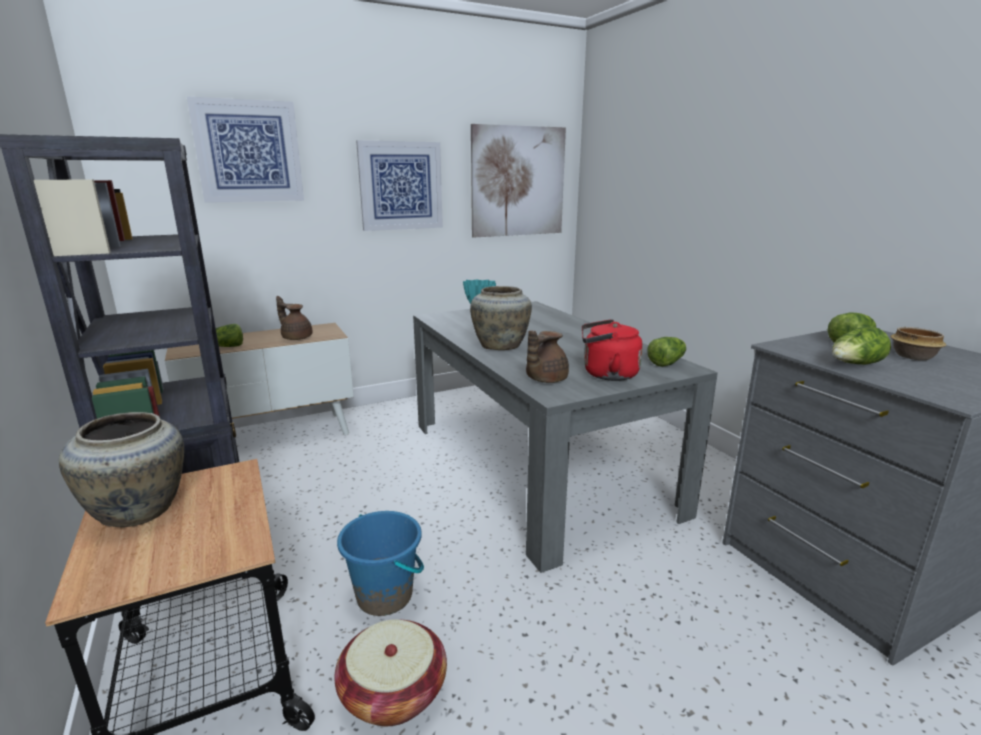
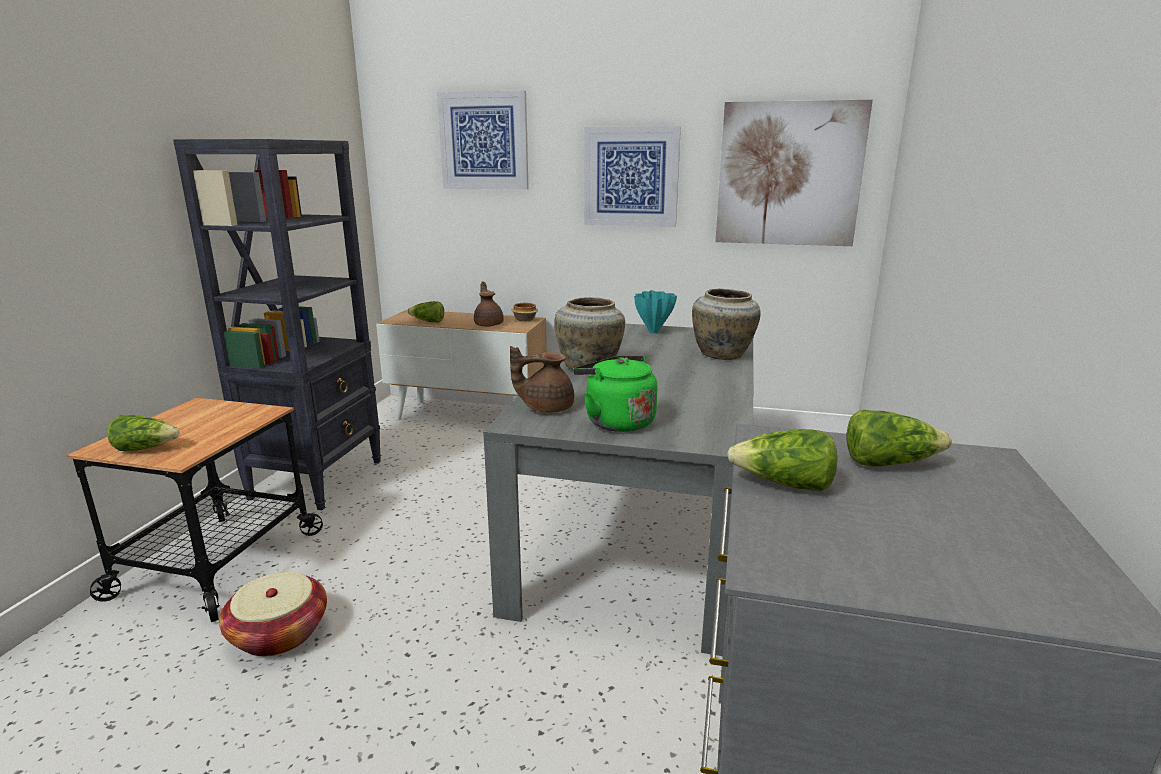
camera: 40 degrees right, 0 degrees up
beige vase [59,412,184,528] -> beige vase moved to [692,289,761,360]
blue bucket [337,511,424,616] -> none
red kettle [582,319,643,381] -> green kettle [573,355,657,432]
lettuce [647,337,686,367] -> lettuce moved to [108,415,180,451]
bowl [890,327,946,360] -> bowl moved to [512,303,538,322]

